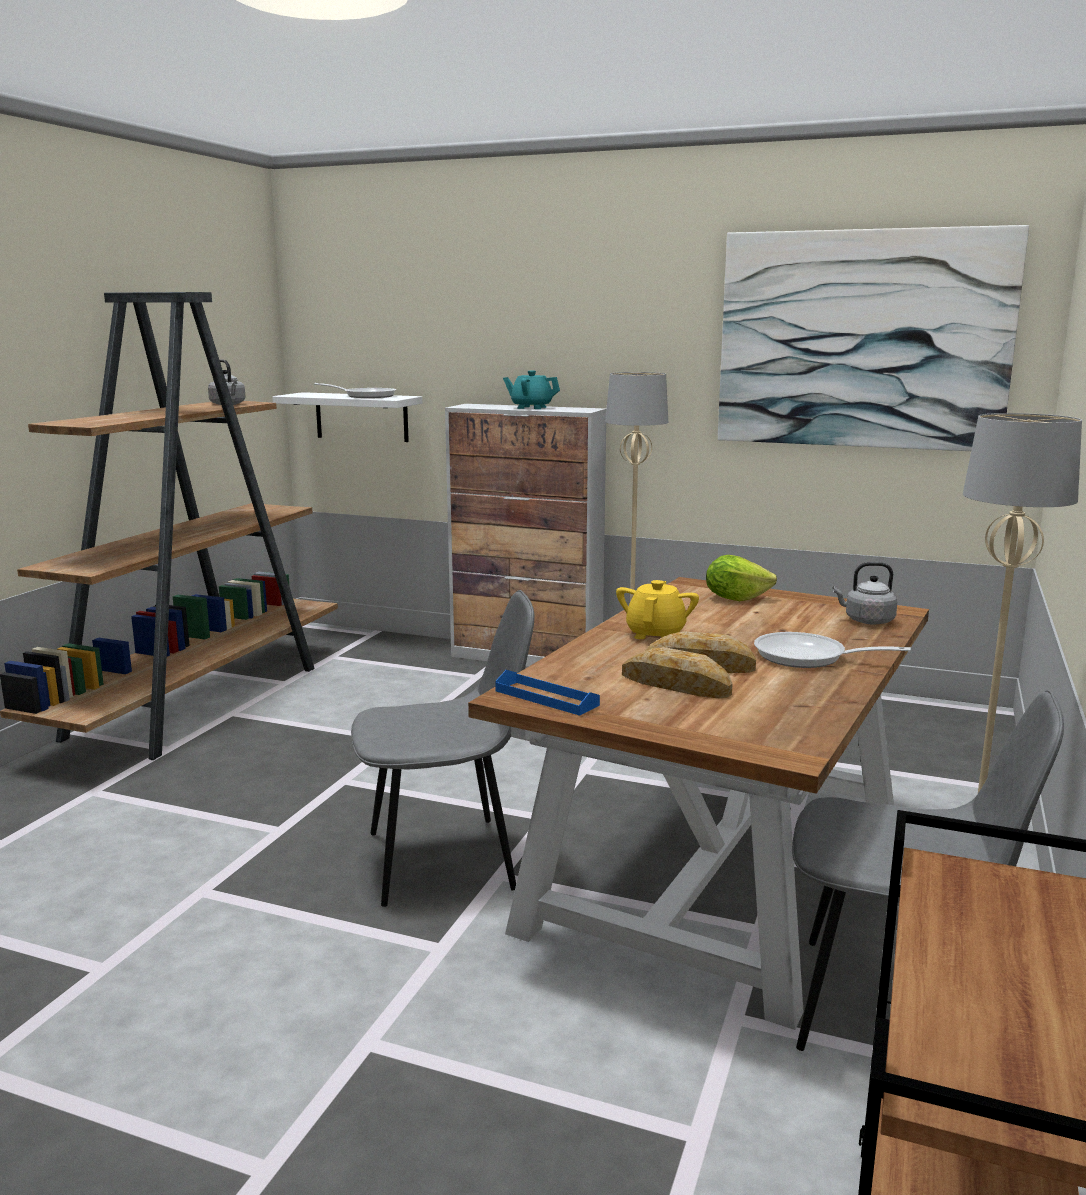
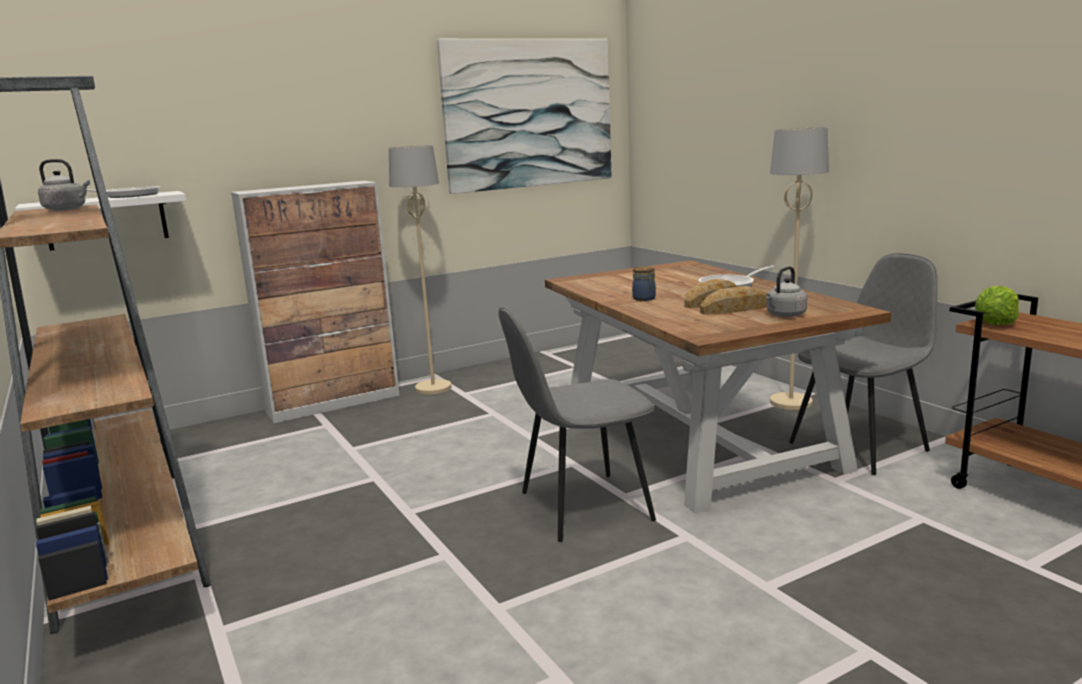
camera: 50 degrees left, 0 degrees up
grey chair [351,590,535,907] -> grey chair turned 135 degrees counterclockwise [498,307,656,542]
blue tray [495,670,600,716] -> none
turquoise teapot [503,370,560,409] -> none
yellow teapot [616,580,699,639] -> jar [632,266,656,301]
lettuce [706,555,777,601] -> lettuce moved to [974,286,1019,325]
grey kettle [833,562,898,625] -> grey kettle moved to [766,266,807,317]

